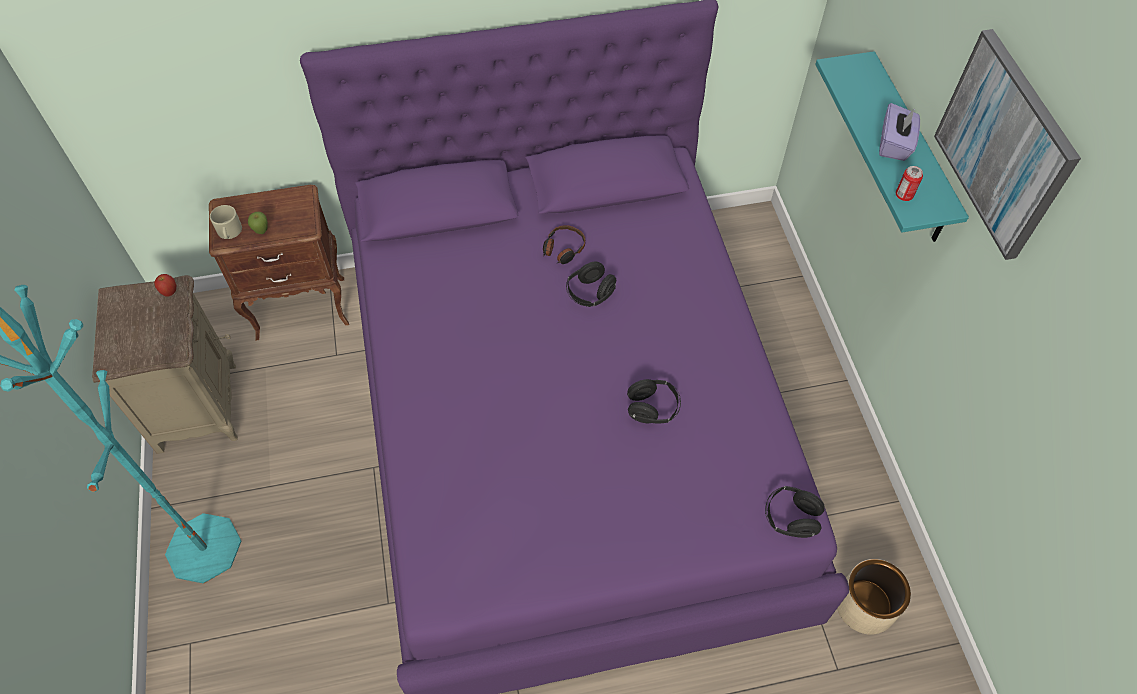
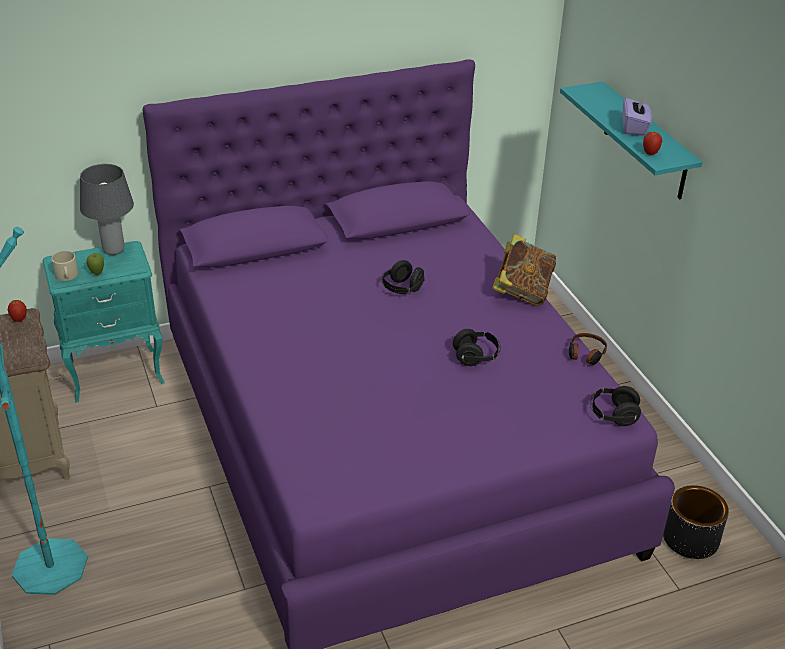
camera: 10 degrees left, 20 degrees down
brown nightstand [209,185,349,341] -> turquoise nightstand [43,241,165,403]
headphones [543,225,585,264] -> headphones moved to [569,333,607,365]
beige planter [837,559,911,635] -> black planter [663,485,729,559]
can [896,166,923,201] -> apple [643,132,662,155]
picture [934,29,1081,260] -> none
none -> grey table lamp [80,164,134,255]
none -> book [492,234,556,306]

